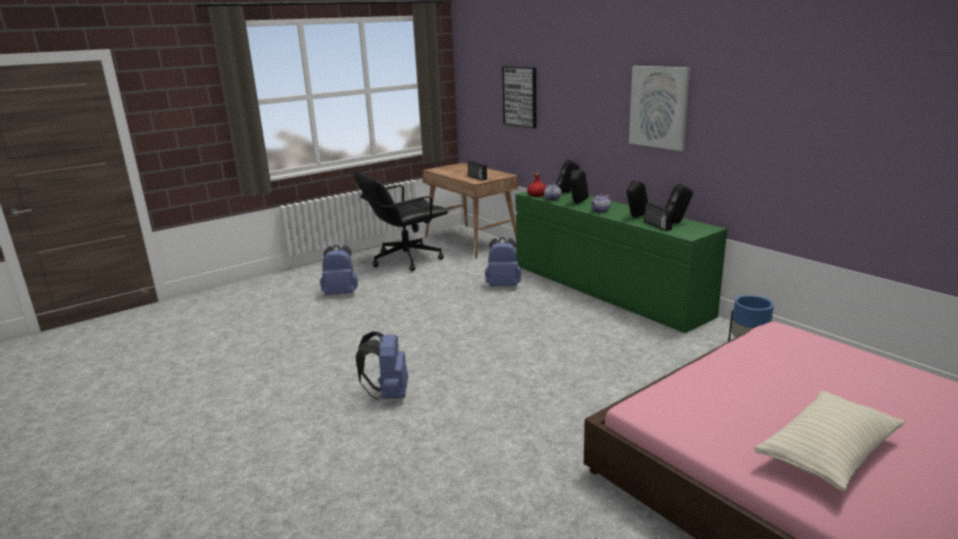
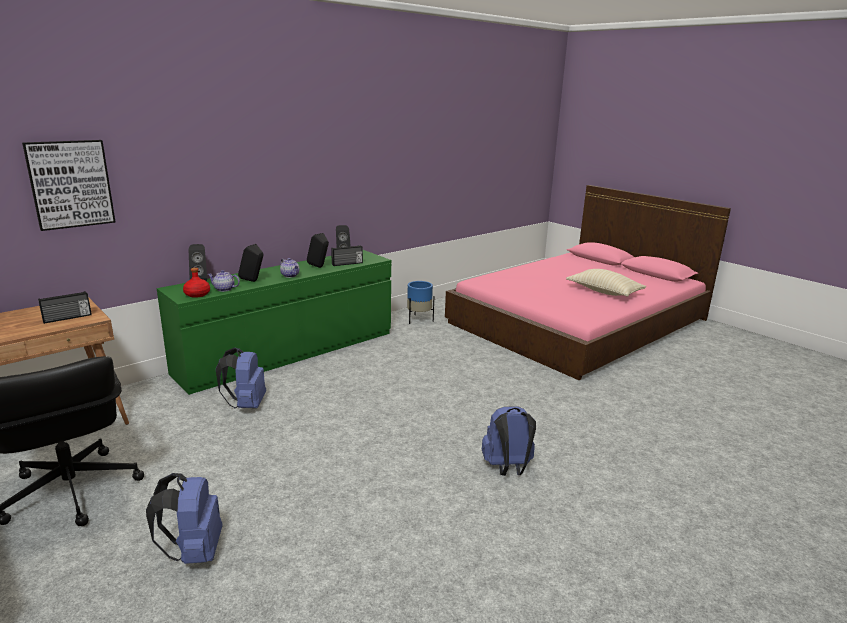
camera: 95 degrees left, 0 degrees up
picture [629,66,690,151] -> none

